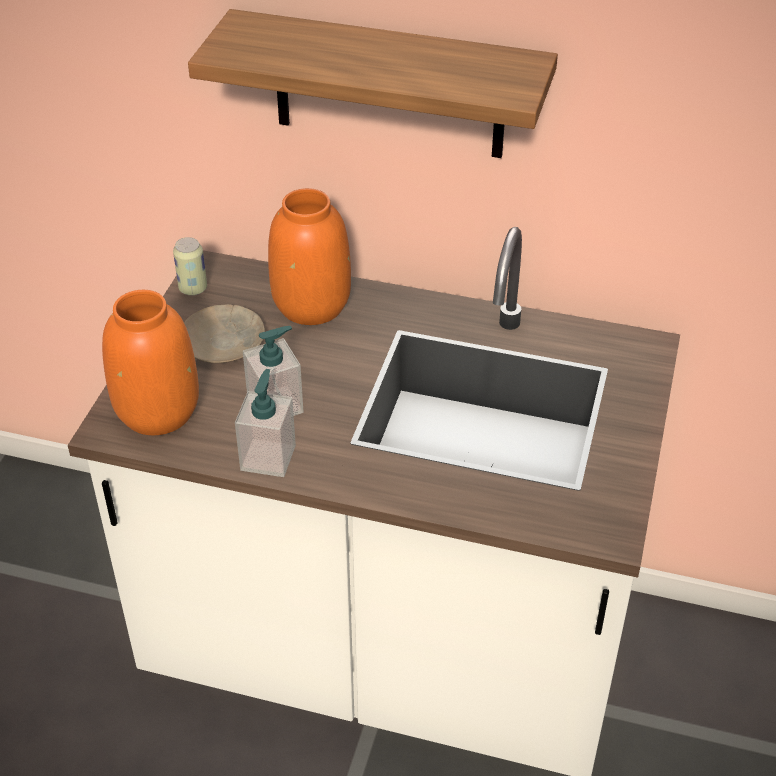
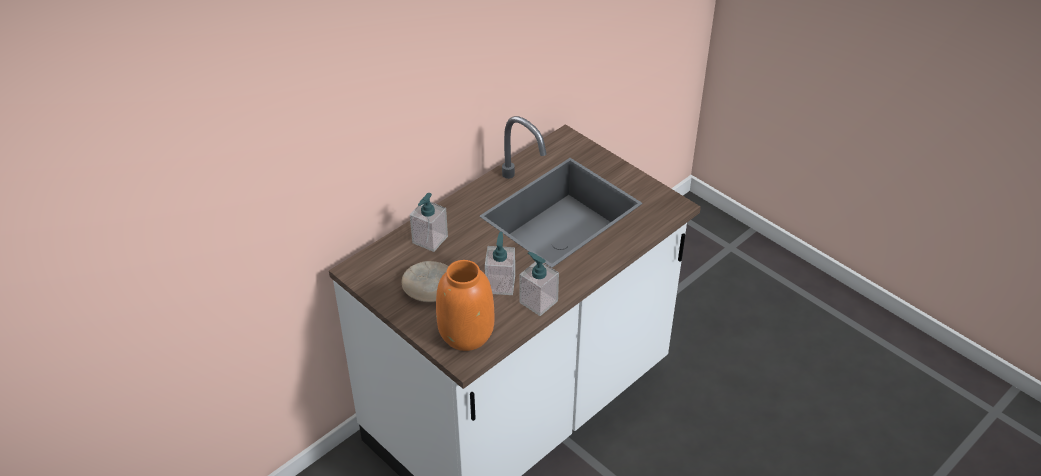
camera: 60 degrees left, 0 degrees up
can [173,237,207,296] -> none
shelf [188,9,558,158] -> none
orange vase [268,188,351,325] -> soap dispenser [410,193,448,252]

